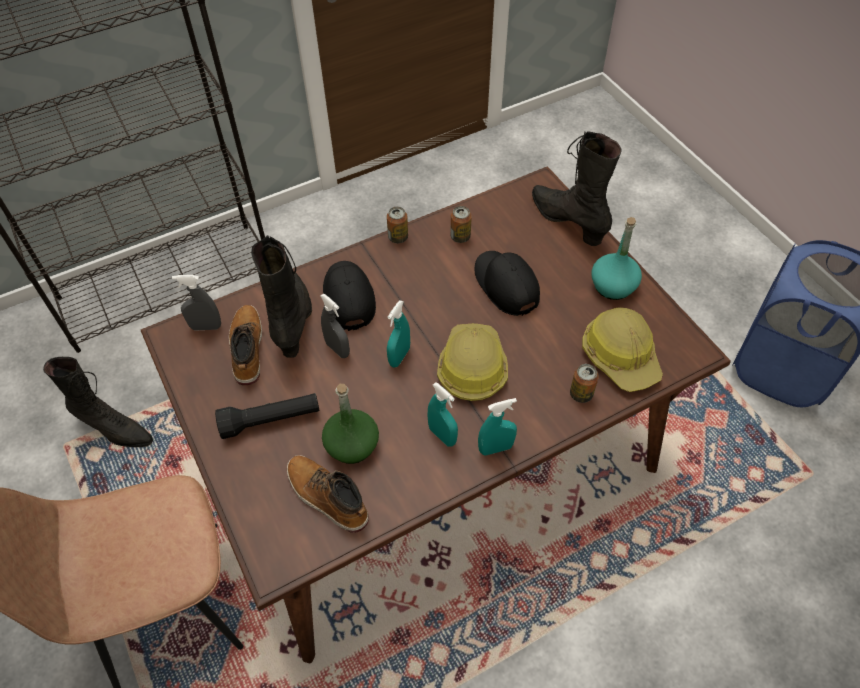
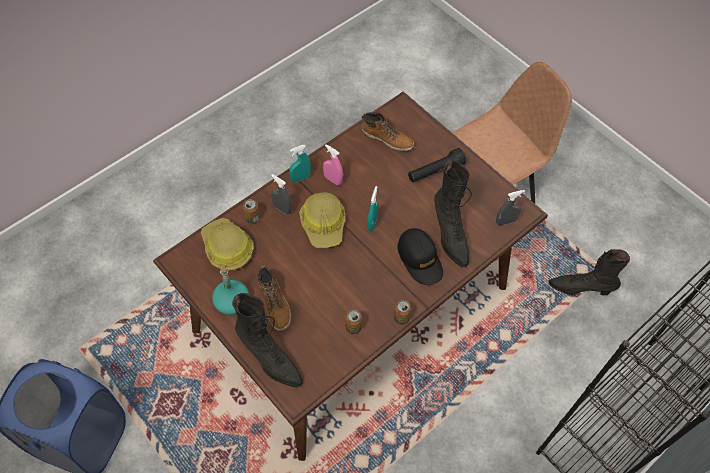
camera: 165 degrees right, 5 degrees up
boot [229,305,262,385] -> boot moved to [258,266,291,331]
grey spray bottle [320,294,350,358] -> grey spray bottle moved to [271,174,292,215]
green bottle [322,384,379,464] -> none
turquoise spray bottle [428,382,458,447] -> pink spray bottle [323,144,343,185]
black cap [475,251,540,316] -> none

